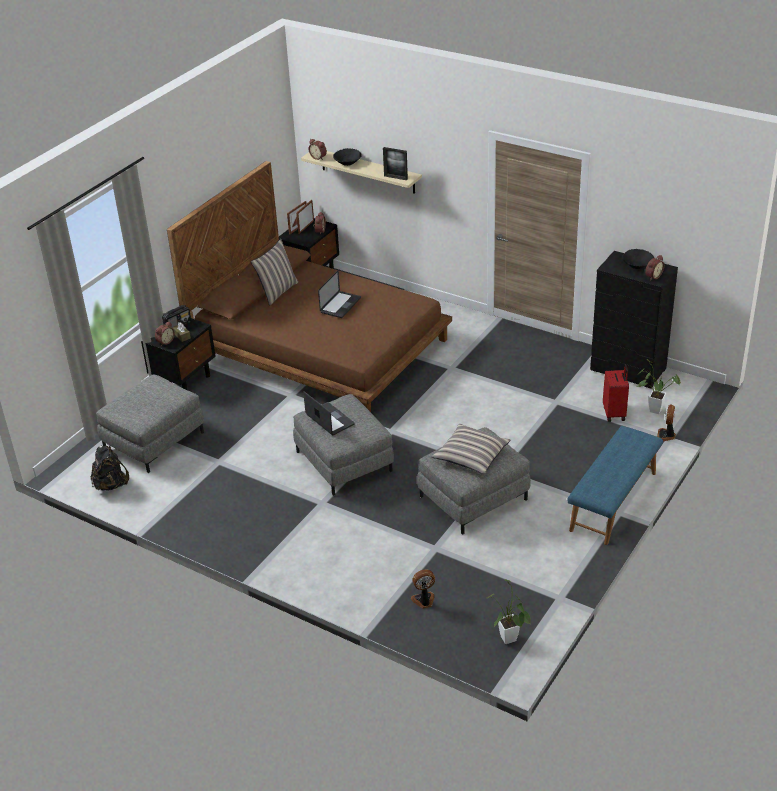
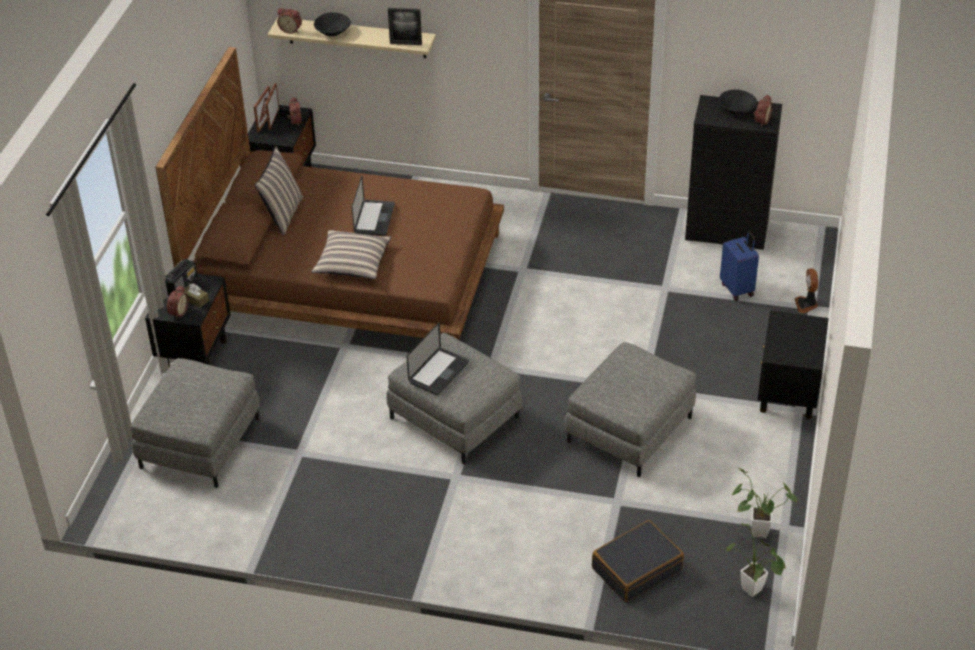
camera: 20 degrees left, 5 degrees up
black backpack [91,446,129,491] -> none
laptop [303,391,355,435] -> laptop turned 90 degrees clockwise [407,323,469,395]
fan [411,570,435,609] -> black suitcase [592,520,684,602]
pillow [432,424,510,474] -> pillow moved to [311,230,391,279]
blue bench [568,426,663,545] -> black nightstand [758,311,829,419]
red suitcase [603,364,629,422] -> blue suitcase [720,231,759,301]
potted plant [637,359,681,414] -> potted plant moved to [731,467,797,538]

